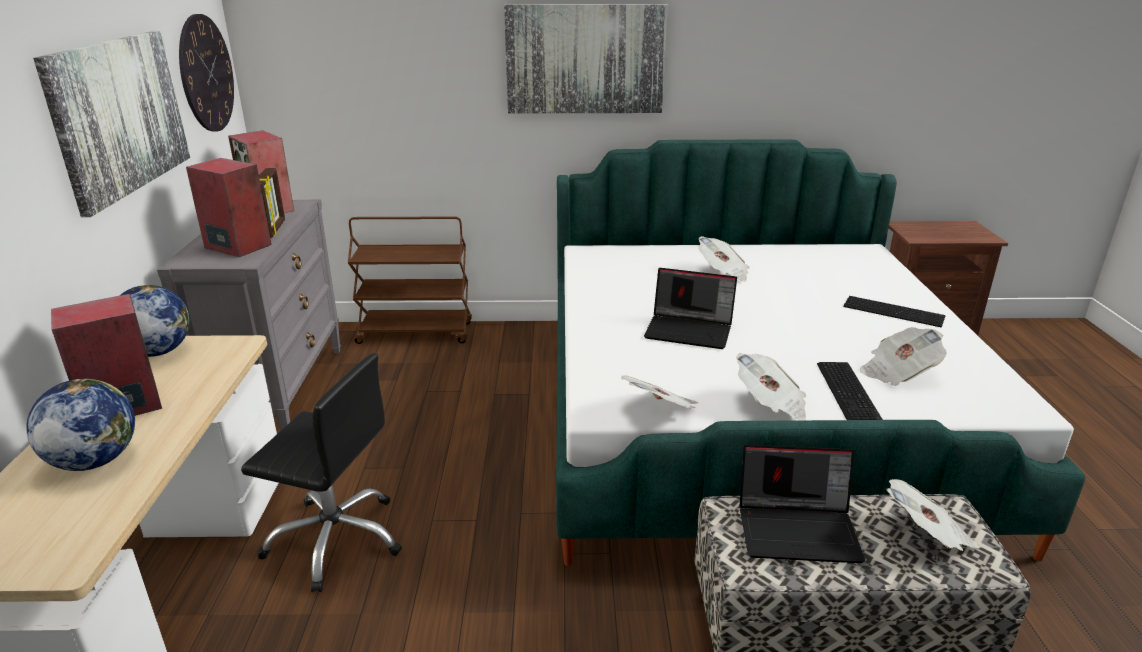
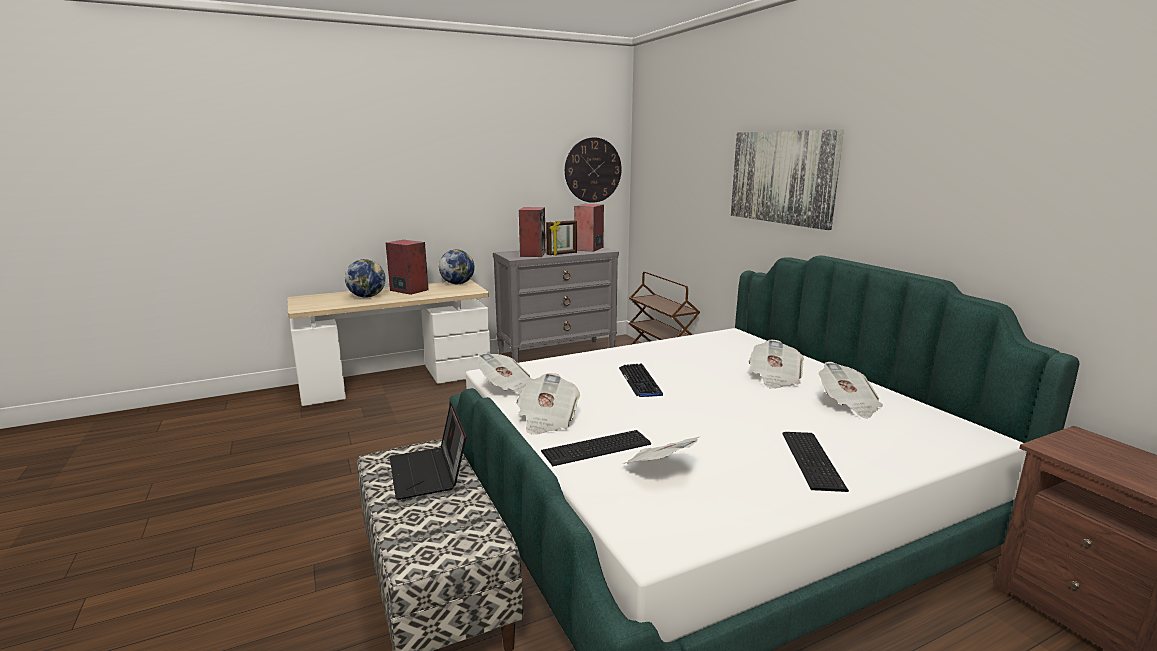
camera: 65 degrees right, 10 degrees down
picture [33,31,190,217] -> none
black office chair [241,353,402,592] -> none
laptop [644,268,737,349] -> keyboard [619,363,663,397]
newspaper [886,479,980,551] -> newspaper moved to [819,362,883,419]

